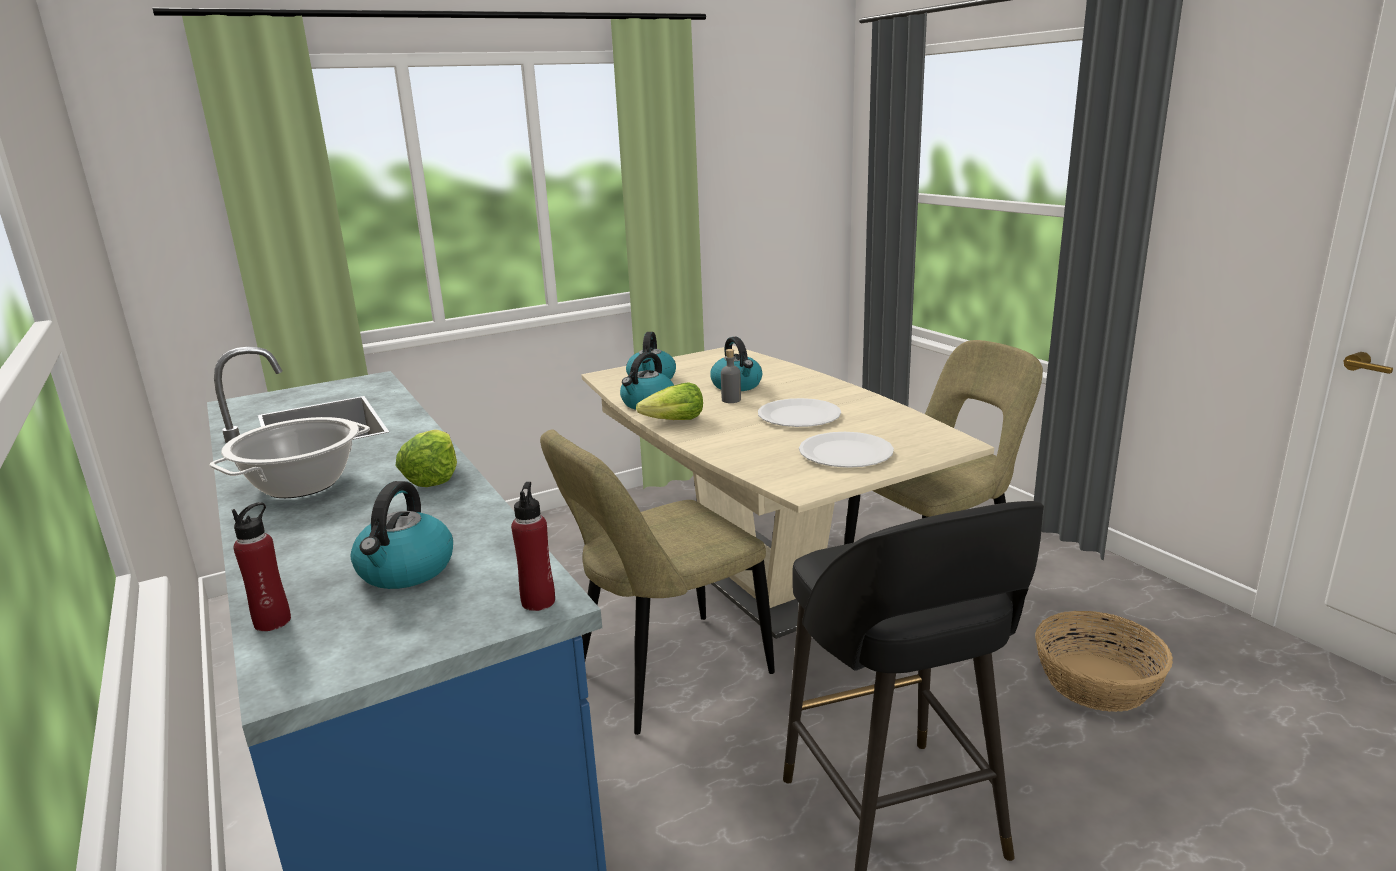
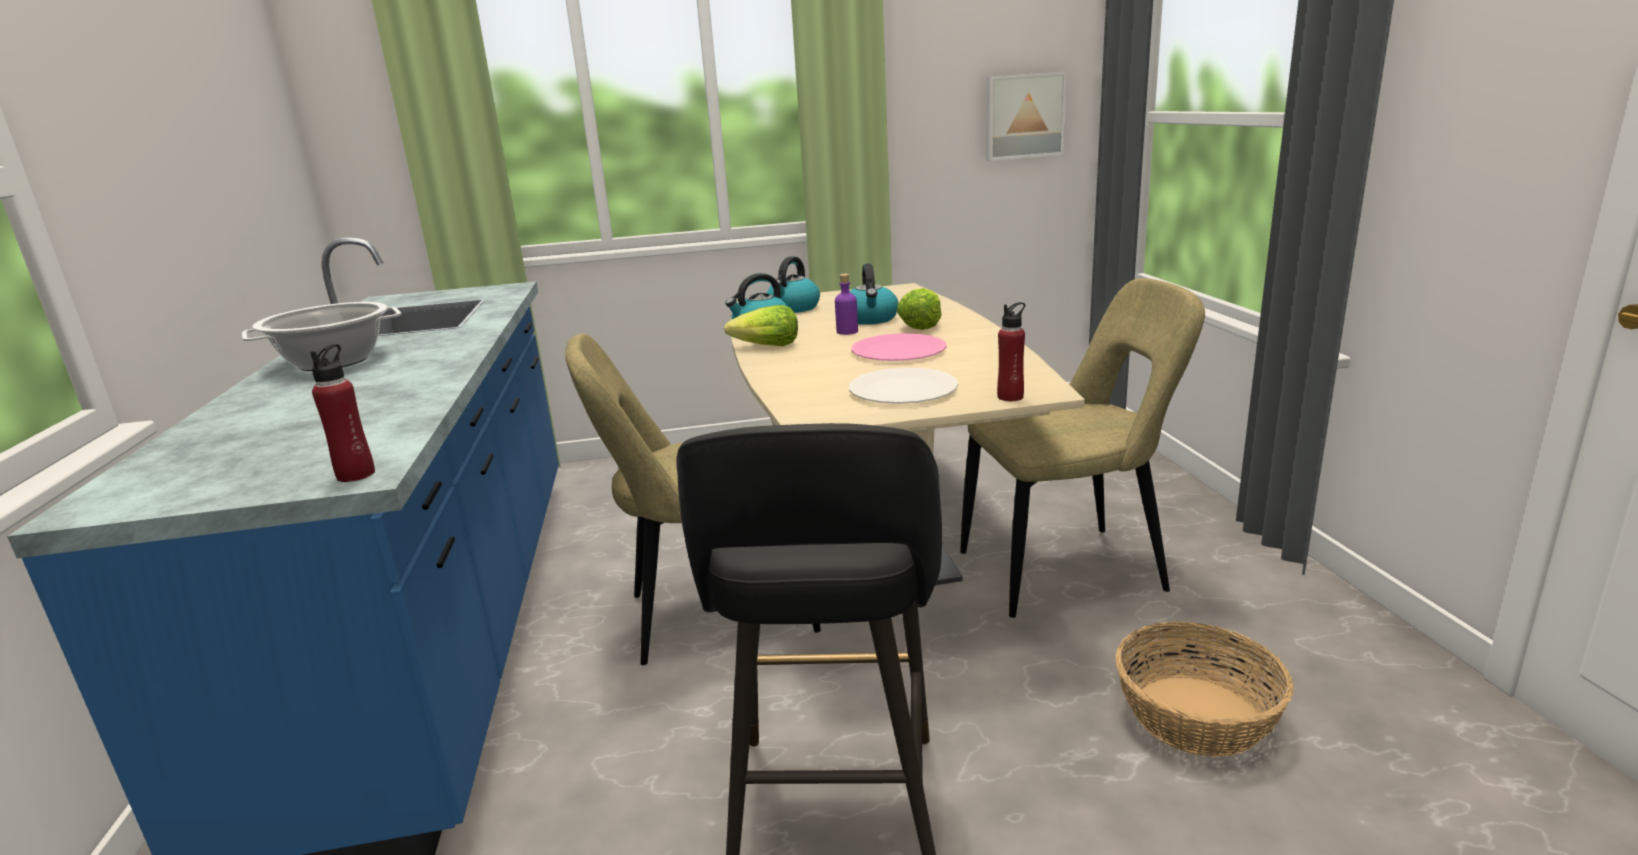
camera: 20 degrees right, 0 degrees up
red bottle [232,502,291,631] -> red bottle moved to [997,302,1025,401]
kettle [351,481,453,589] -> none
lettuce [396,430,457,487] -> lettuce moved to [896,288,942,330]
grey bottle [721,349,741,403] -> purple bottle [835,274,858,335]
white plate [758,398,841,427] -> pink plate [852,333,947,361]
none -> picture [986,72,1067,161]

